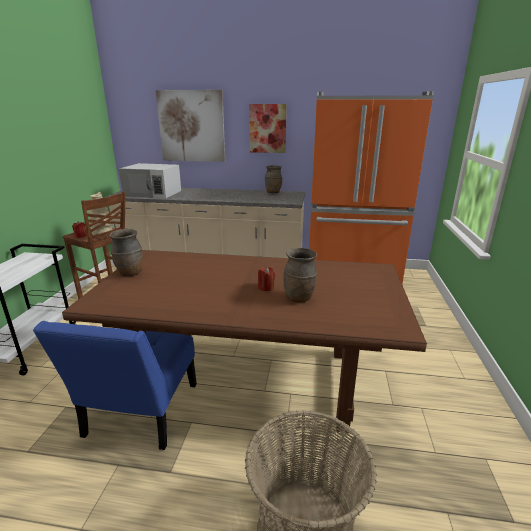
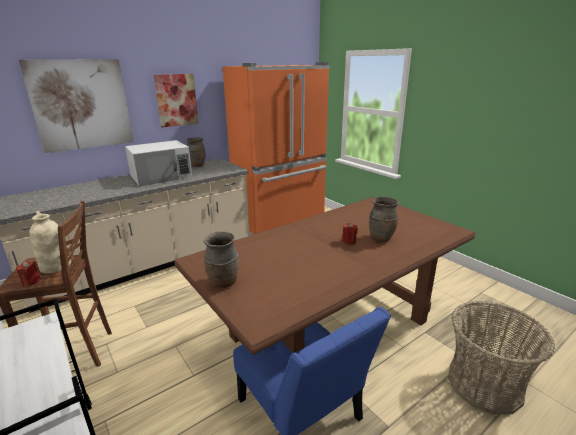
camera: 45 degrees left, 0 degrees up
white microwave [119,163,181,198] -> white microwave moved to [125,140,192,187]

